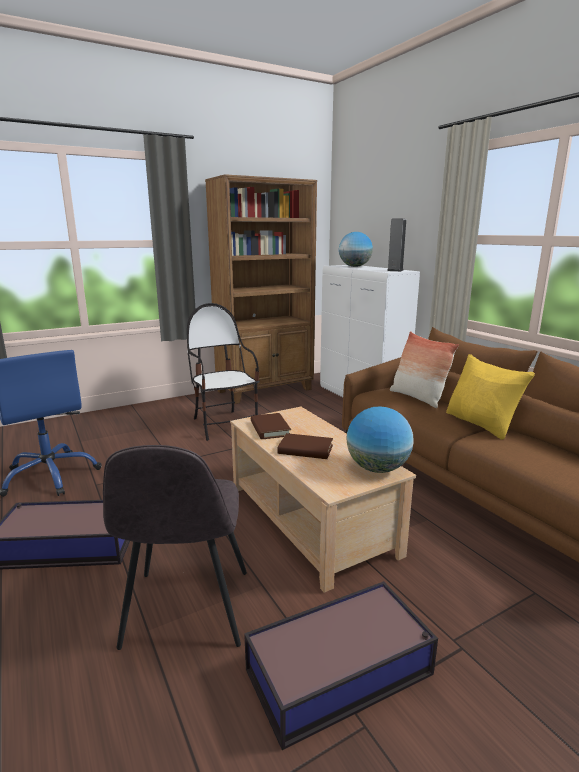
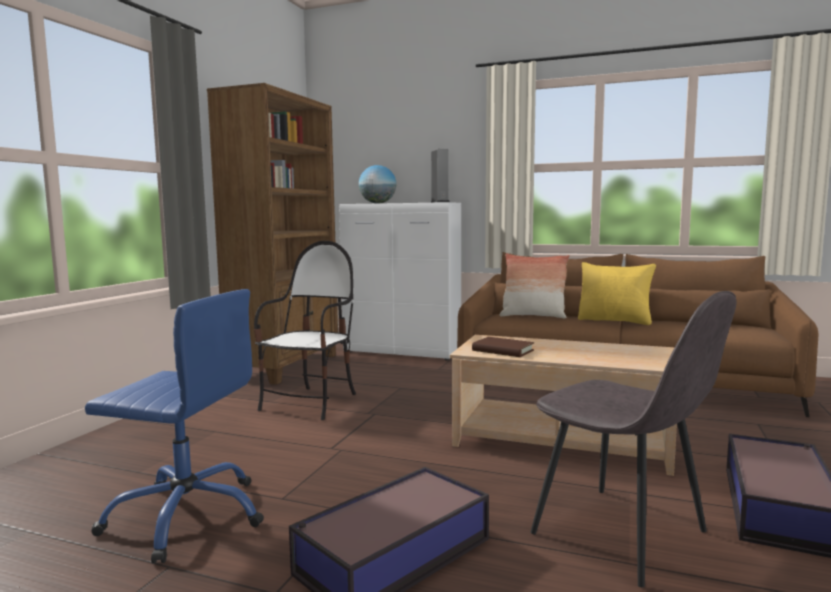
camera: 40 degrees left, 10 degrees down
chair [187,303,259,441] -> chair turned 90 degrees clockwise [254,241,356,420]
brown book [277,433,333,459] -> none
globe [346,406,414,473] -> none

